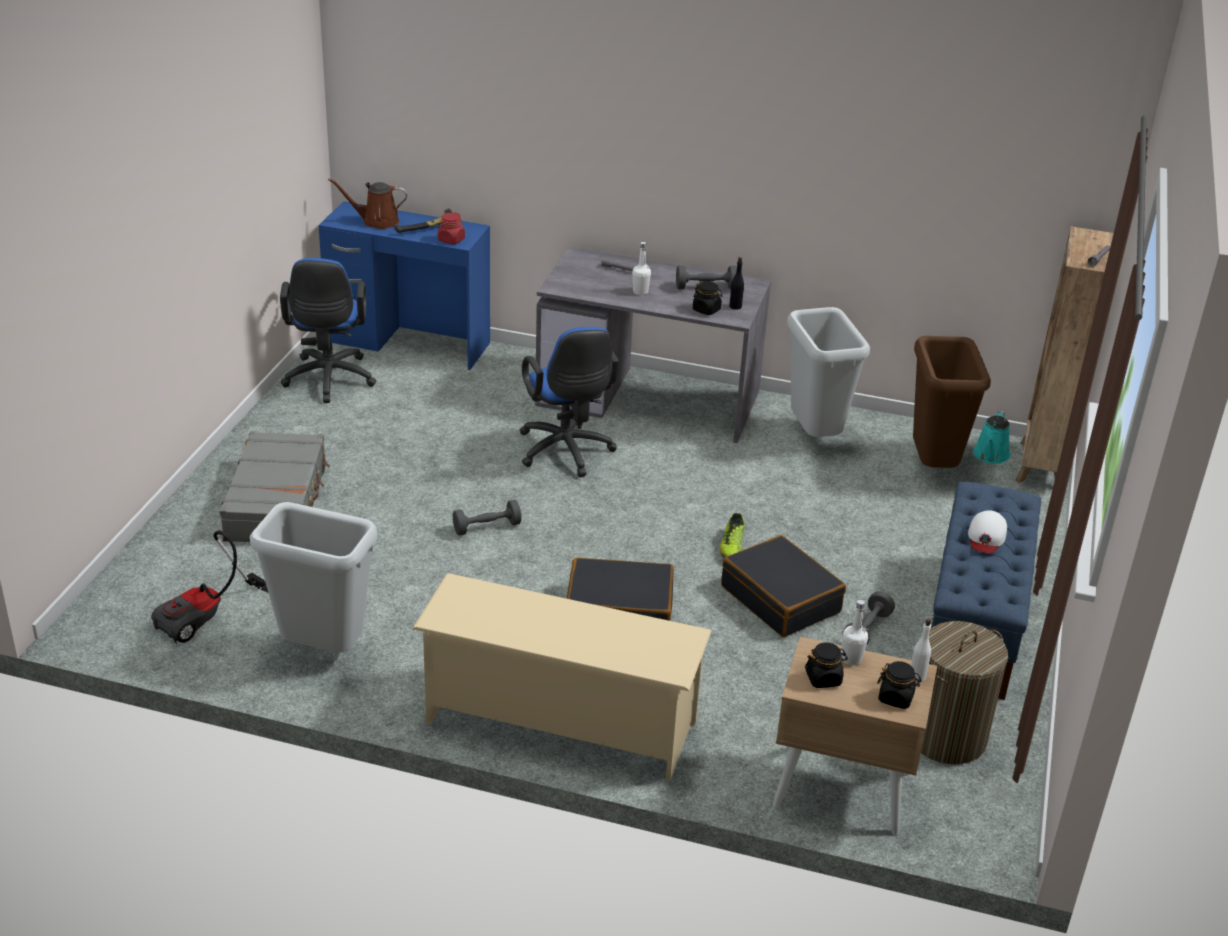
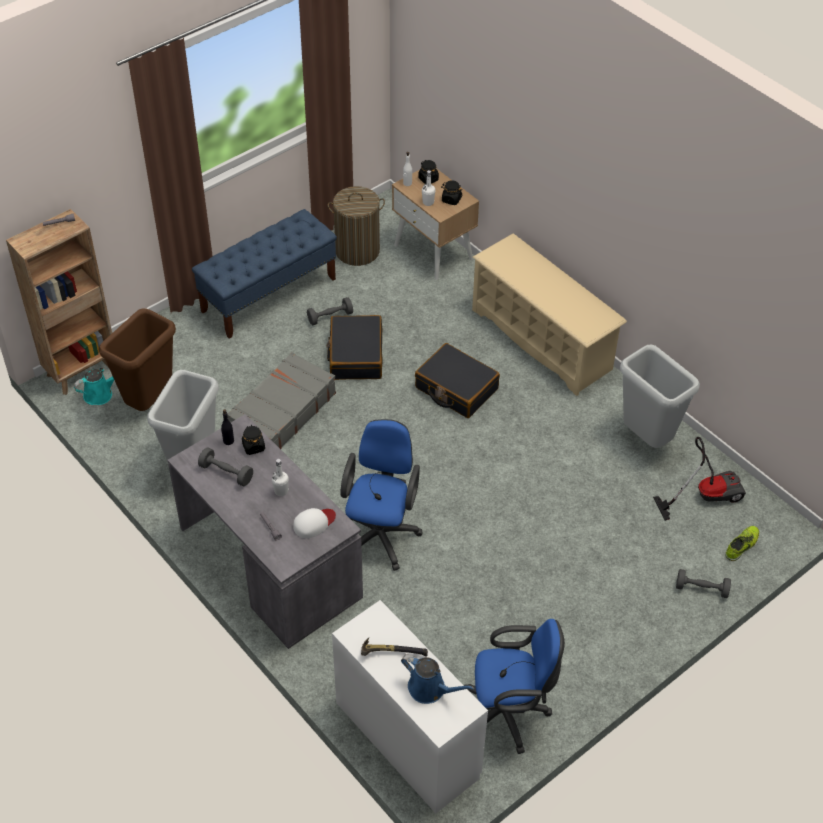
camera: 145 degrees left, 15 degrees up
grey suitcase [219,431,330,542] -> grey suitcase moved to [227,352,336,449]
blue office chair [280,258,376,403] -> blue office chair turned 60 degrees clockwise [464,619,565,754]
blue desk [318,201,490,370] -> white desk [332,600,488,813]
brown watering can [328,178,407,229] -> blue watering can [401,654,475,704]
red jar [438,212,465,244] -> none
grey dumbbell [453,500,521,535] -> grey dumbbell moved to [676,569,731,598]
shoe [720,513,744,558] -> shoe moved to [725,526,759,561]
white cap [968,510,1007,553] -> white cap moved to [293,508,336,538]

